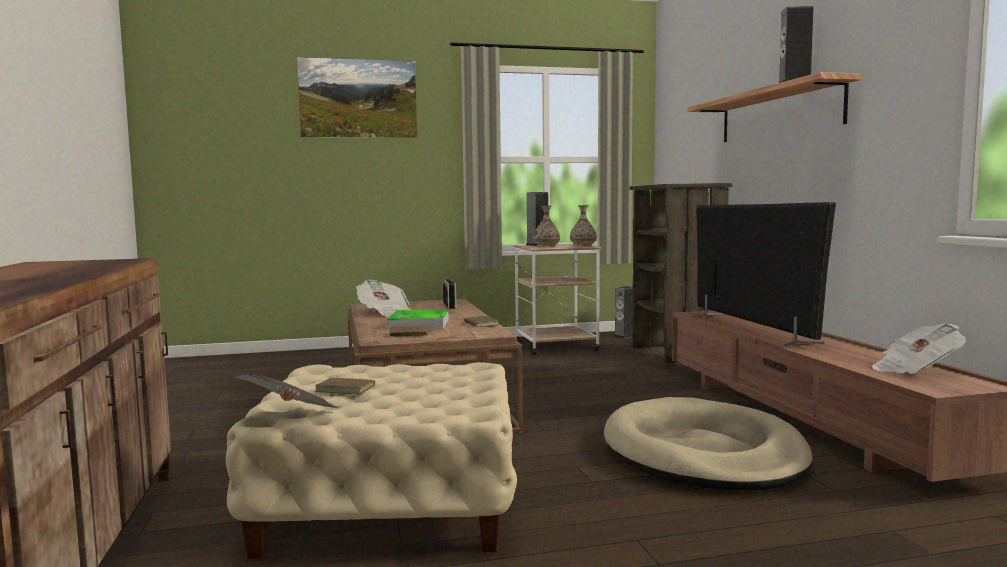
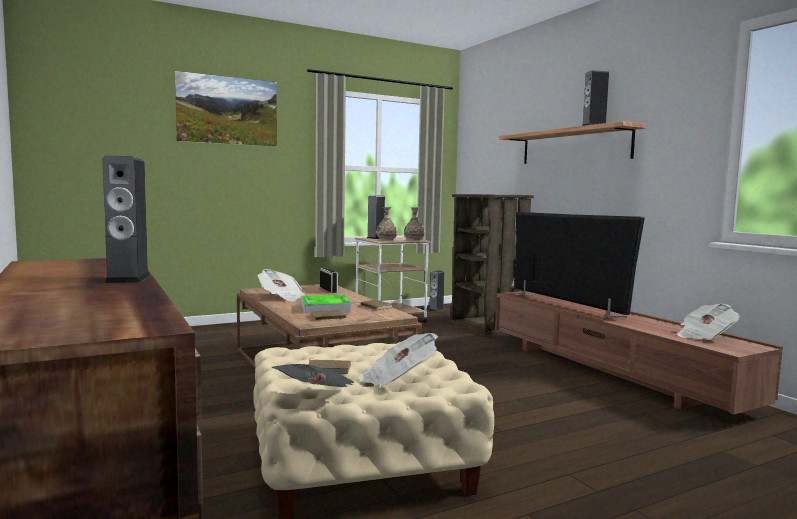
camera: 15 degrees left, 0 degrees up
beige dog bed [604,397,813,491] -> none
none -> speaker [103,155,151,283]
none -> newspaper [359,333,438,386]

